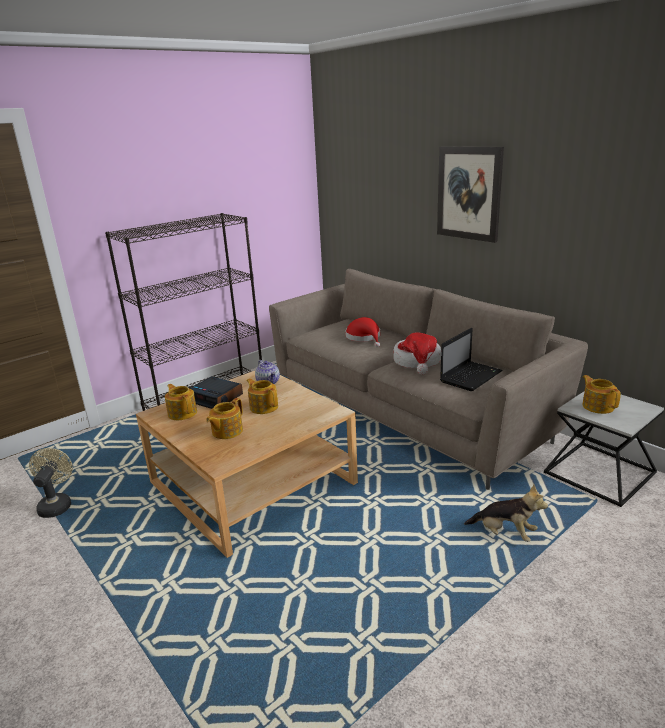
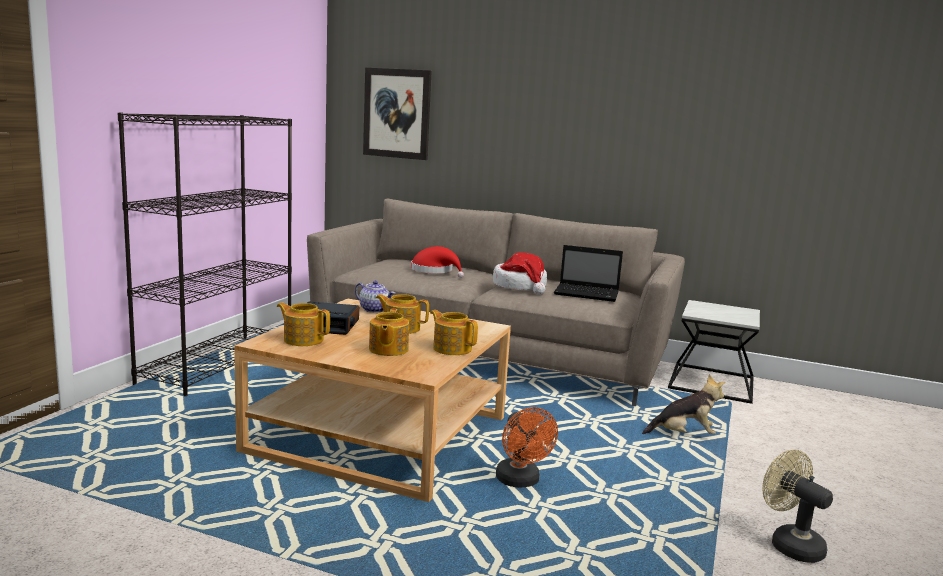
camera: 30 degrees left, 10 degrees down
beige fan [29,448,73,518] -> beige fan moved to [762,449,833,563]
picture [437,146,504,243] -> picture moved to [363,68,432,160]
laptop [440,328,502,391] -> laptop turned 90 degrees clockwise [554,245,623,302]
teapot [582,375,621,414] -> teapot moved to [430,310,478,355]
none -> orange fan [496,407,558,488]

